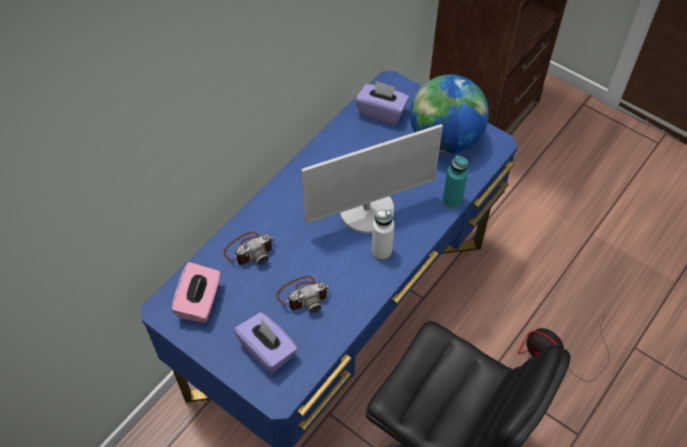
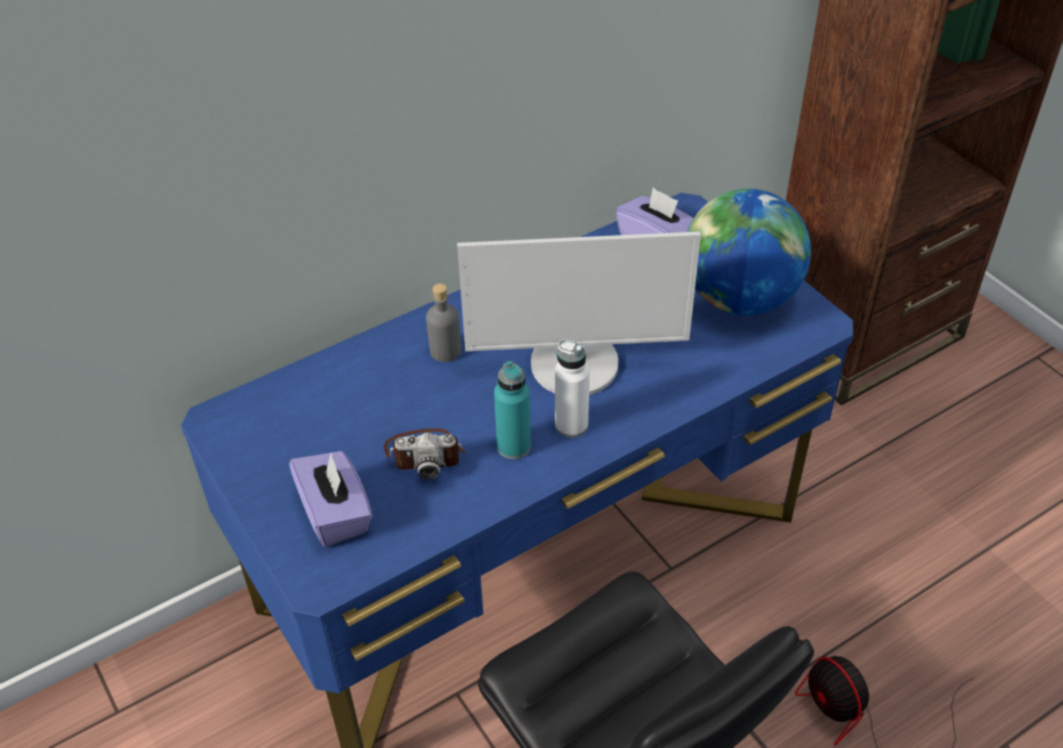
camera: 20 degrees right, 10 degrees down
pink tissue box [171,262,220,323] -> none
camera [223,232,275,265] -> none
turquoise bottle [443,155,468,208] -> turquoise bottle moved to [494,361,531,459]
none -> grey bottle [426,284,462,362]

